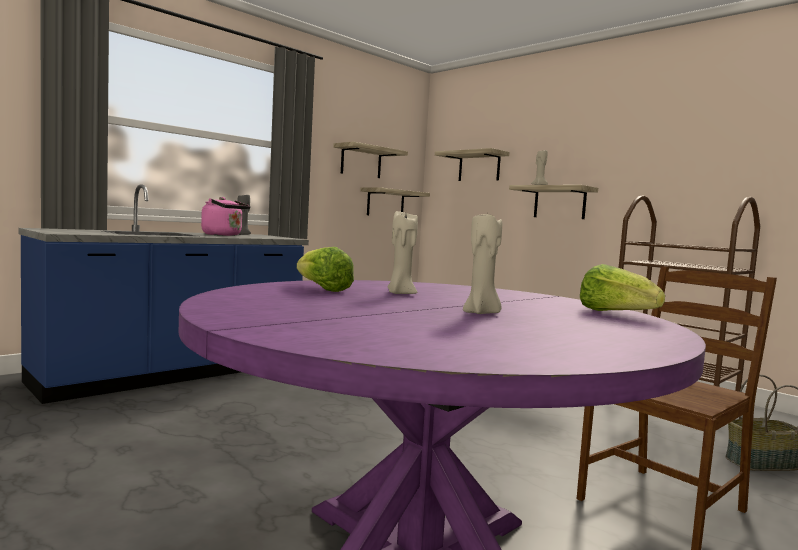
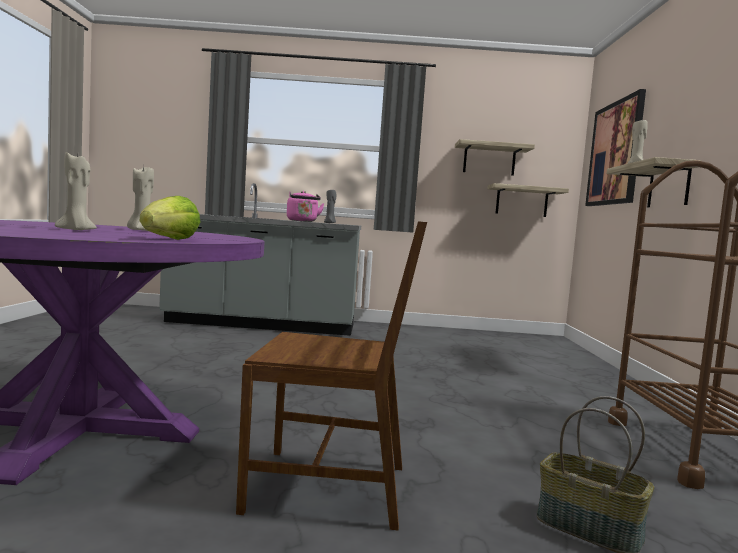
camera: 45 degrees right, 0 degrees up
blue counter [18,184,309,404] -> grey counter [159,183,361,336]
lettuce [297,247,354,292] -> none
shelf [435,148,510,181] -> picture [585,89,646,206]

